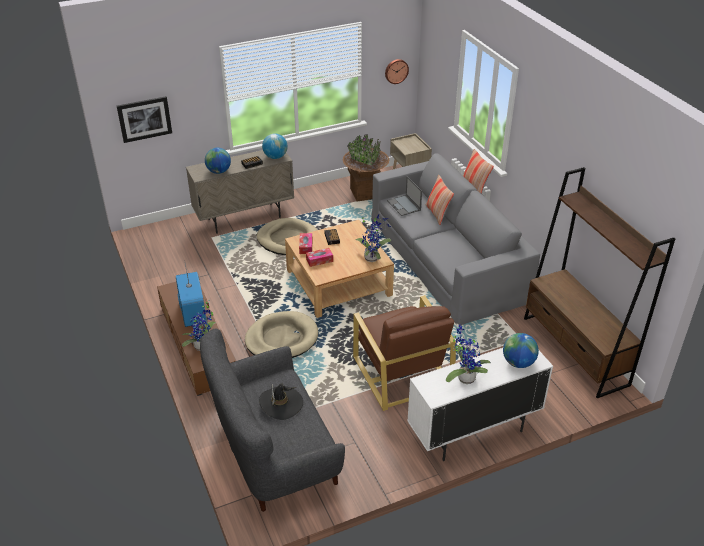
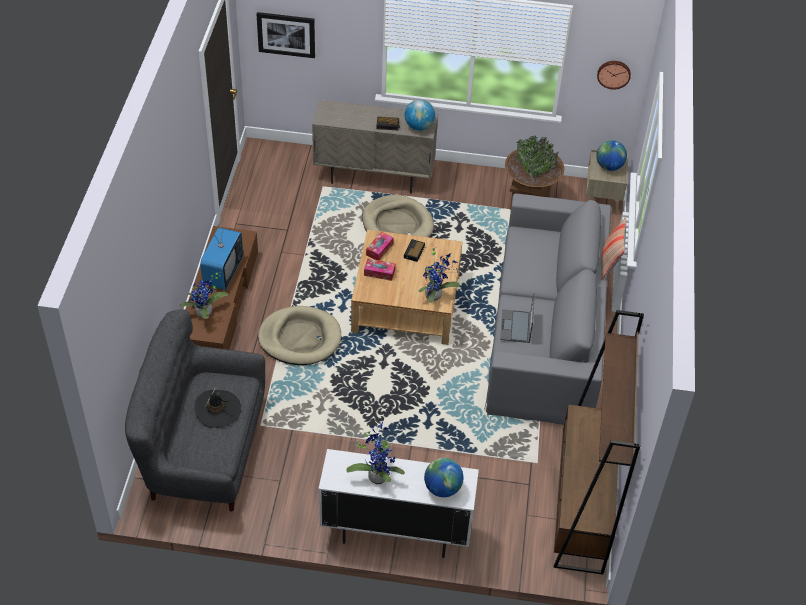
camera: 30 degrees right, 10 degrees up
globe [205,148,231,174] -> globe moved to [596,140,627,171]
brown armchair [353,295,456,411] -> none
laptop [387,176,422,216] -> laptop moved to [500,293,535,343]
pillow [426,175,454,225] -> none

